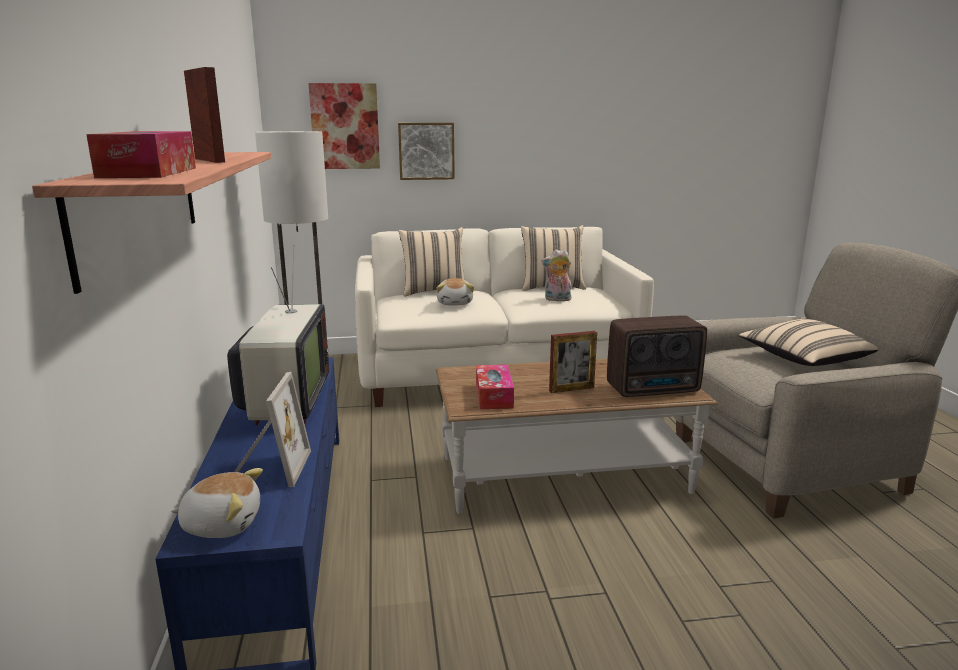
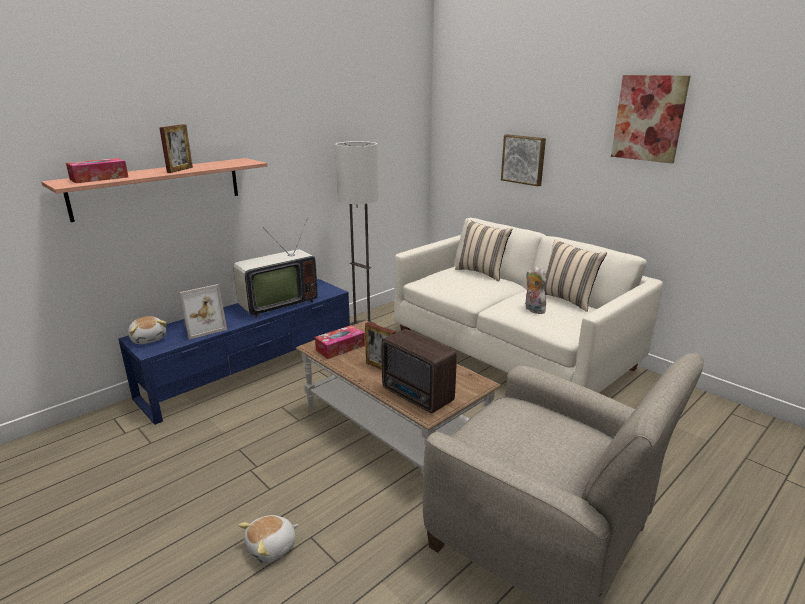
camera: 55 degrees right, 5 degrees up
picture [308,83,380,169] -> picture moved to [611,75,691,164]
plush toy [436,278,474,305] -> plush toy moved to [238,515,298,563]
beige pillow [739,319,878,366] -> none

